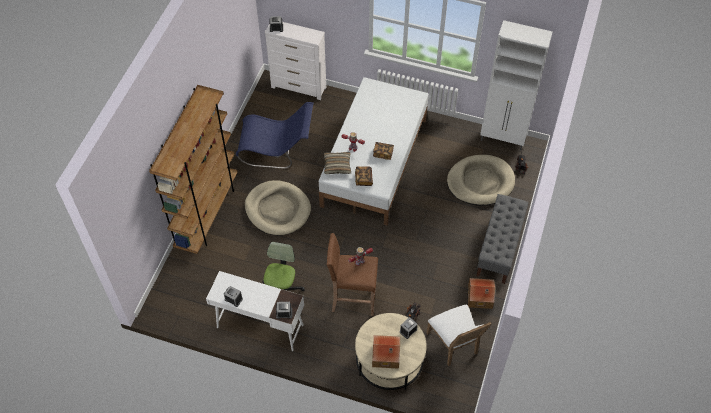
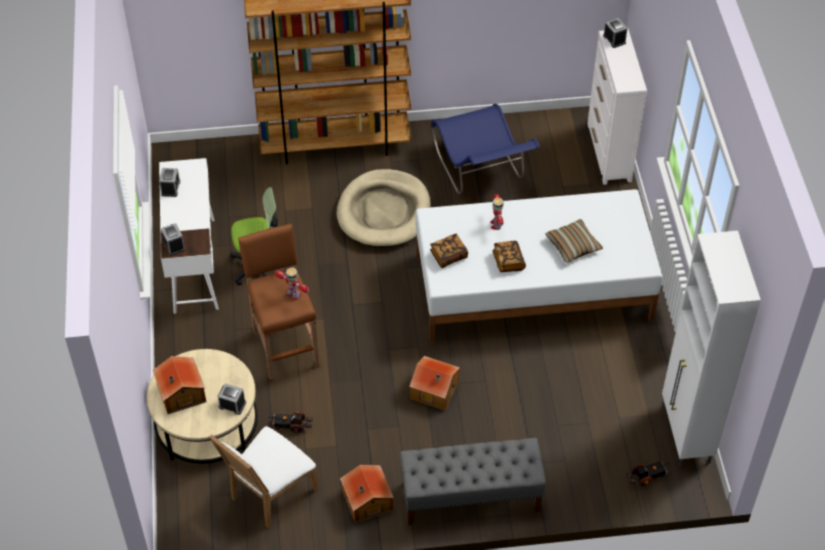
camera: 65 degrees right, 5 degrees down
pillow [324,152,351,174] -> pillow moved to [546,219,603,263]
beige dog bed [447,155,515,206] -> none
none -> toy house [409,356,460,411]

